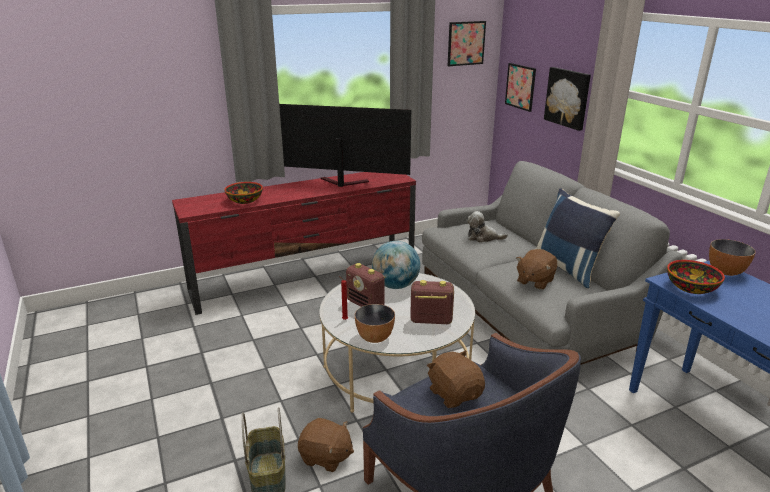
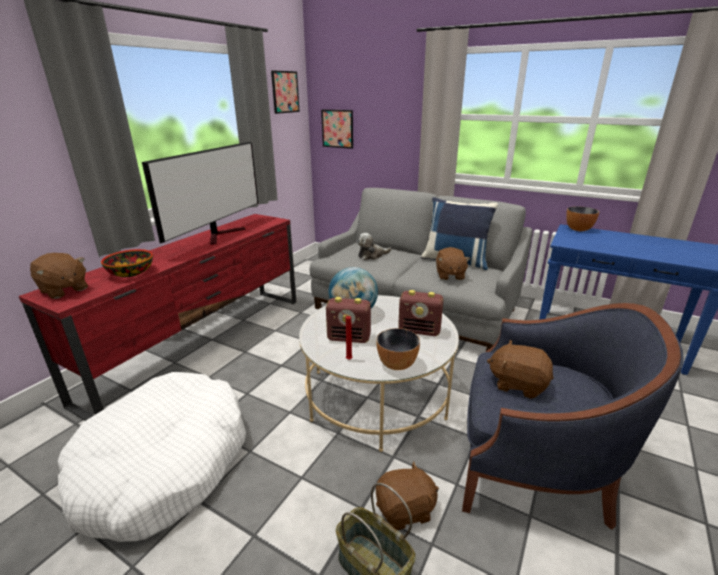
camera: 35 degrees left, 0 degrees up
television [279,104,411,187] -> television turned 135 degrees clockwise [142,142,258,245]
radio [410,280,454,324] -> radio turned 135 degrees counterclockwise [398,290,443,336]
picture [544,67,591,131] -> none
bowl [667,260,725,294] -> none
none -> brown plush toy [30,253,88,299]
none -> white dog bed [58,372,246,542]

